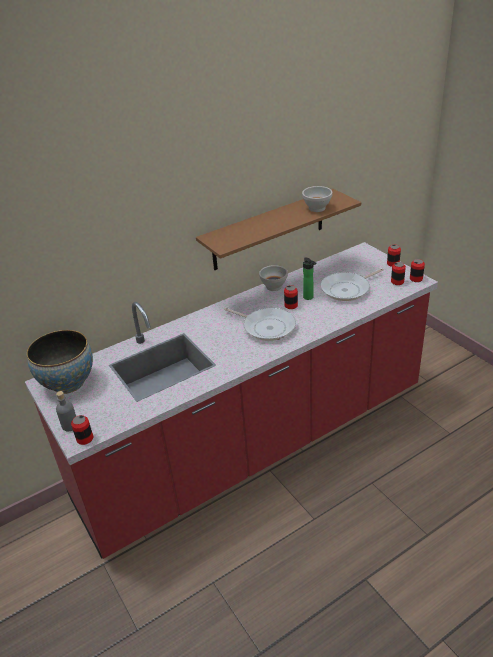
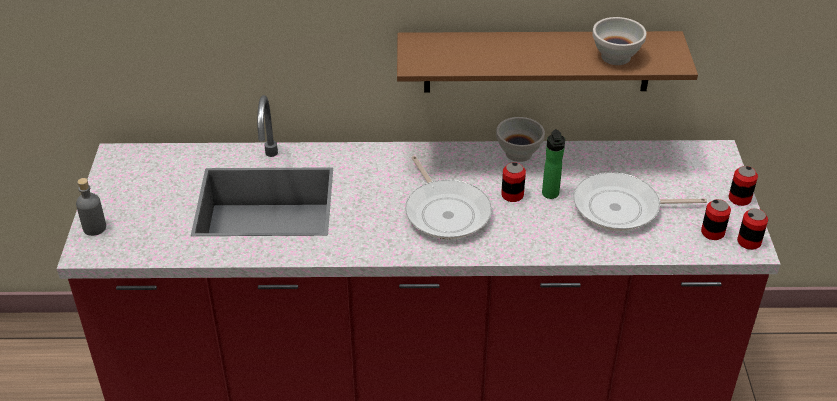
camera: 30 degrees right, 5 degrees up
bowl [27,330,93,394] -> none
can [71,415,93,445] -> none

